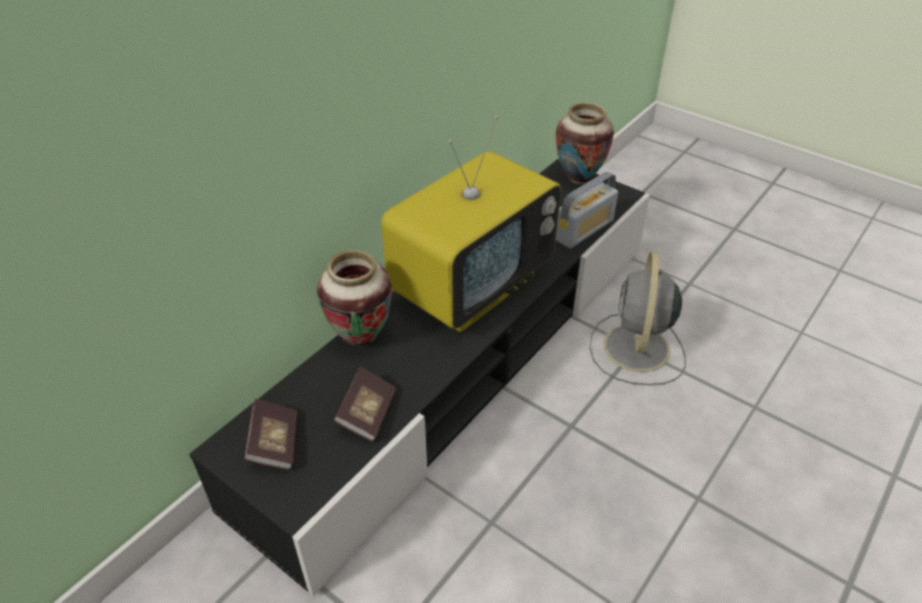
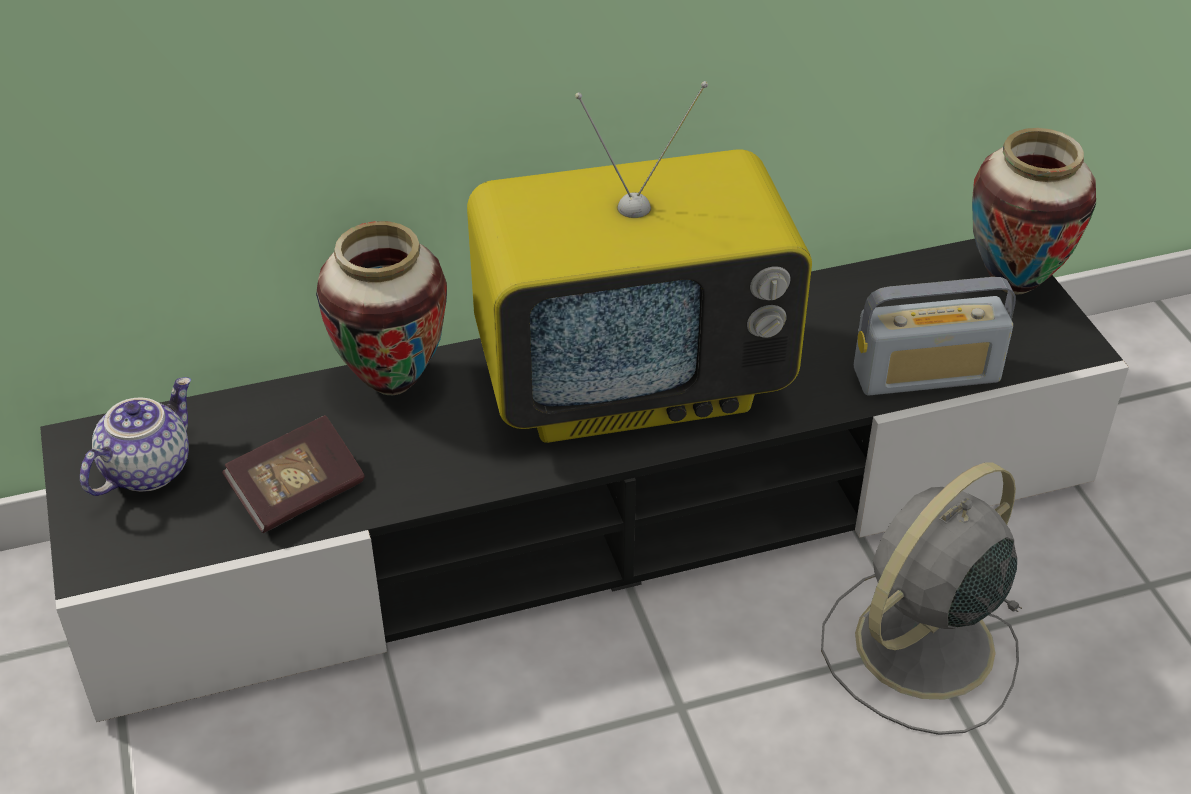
camera: 35 degrees right, 0 degrees up
book [244,399,297,470] -> teapot [80,377,191,496]

